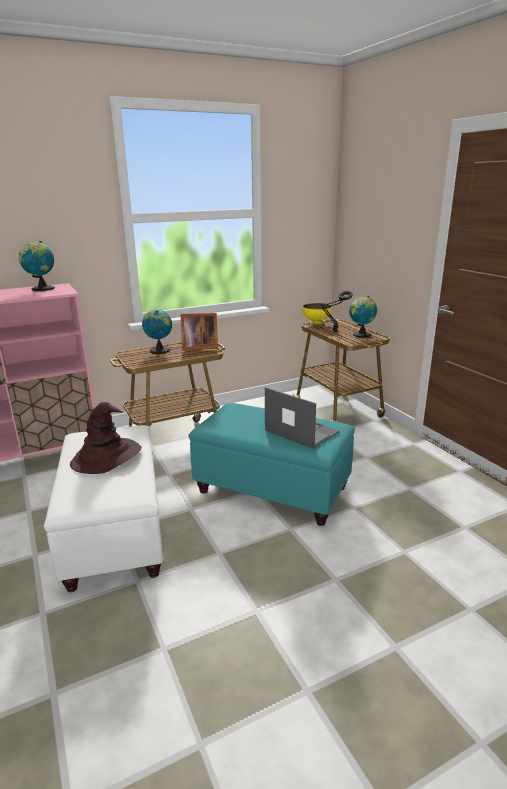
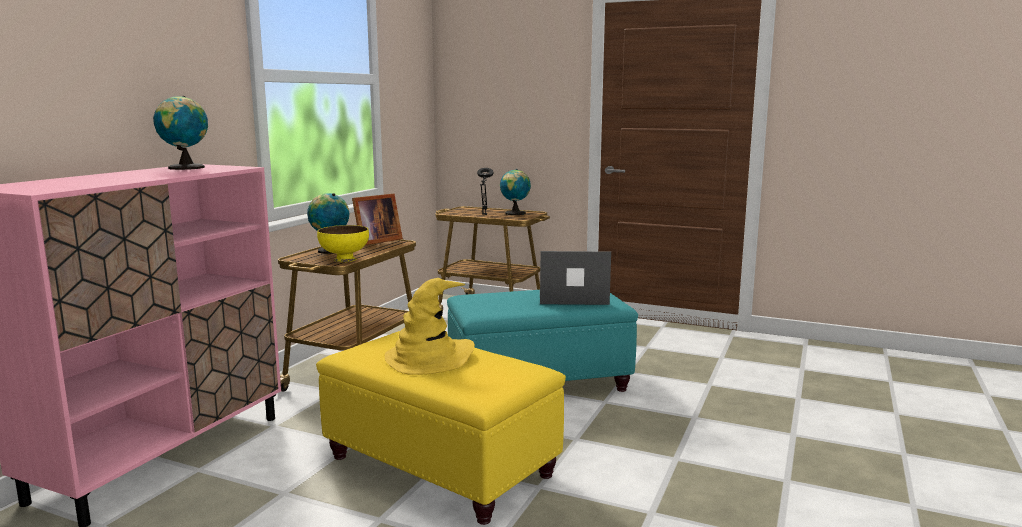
camera: 40 degrees left, 10 degrees down
white ottoman [44,425,164,592] -> yellow ottoman [316,331,566,525]
brown hat [70,402,142,474] -> yellow hat [385,278,475,375]
yellow bowl [302,303,332,325] -> yellow bowl moved to [317,225,369,262]

